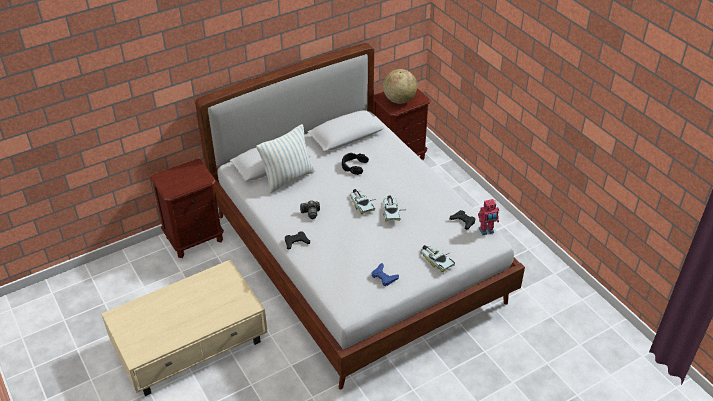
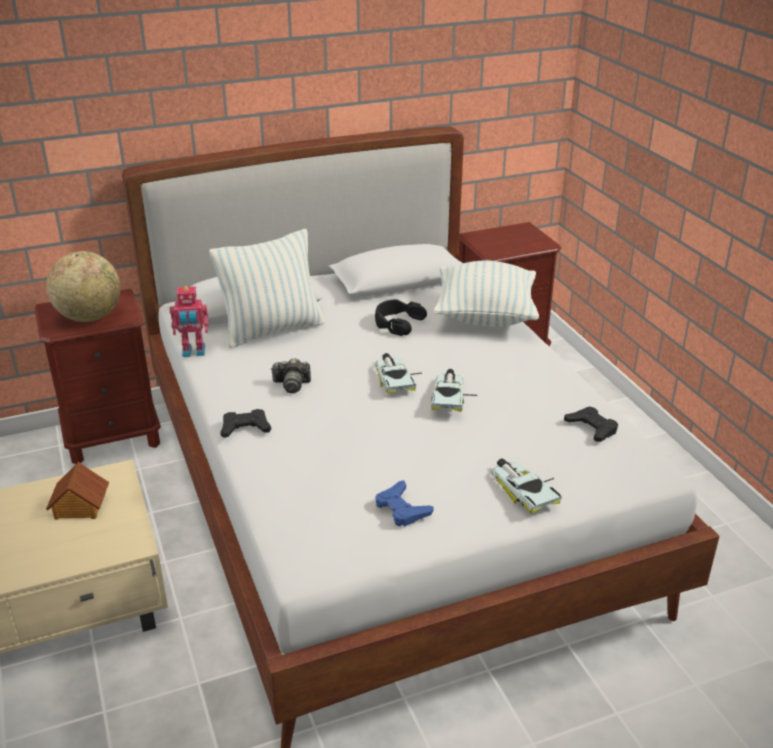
camera: 10 degrees right, 10 degrees down
globe [383,69,417,104] -> globe moved to [46,251,120,322]
toy robot [478,199,499,235] -> toy robot moved to [170,286,209,357]
none -> toy house [46,462,109,520]
none -> pillow [433,261,539,327]

